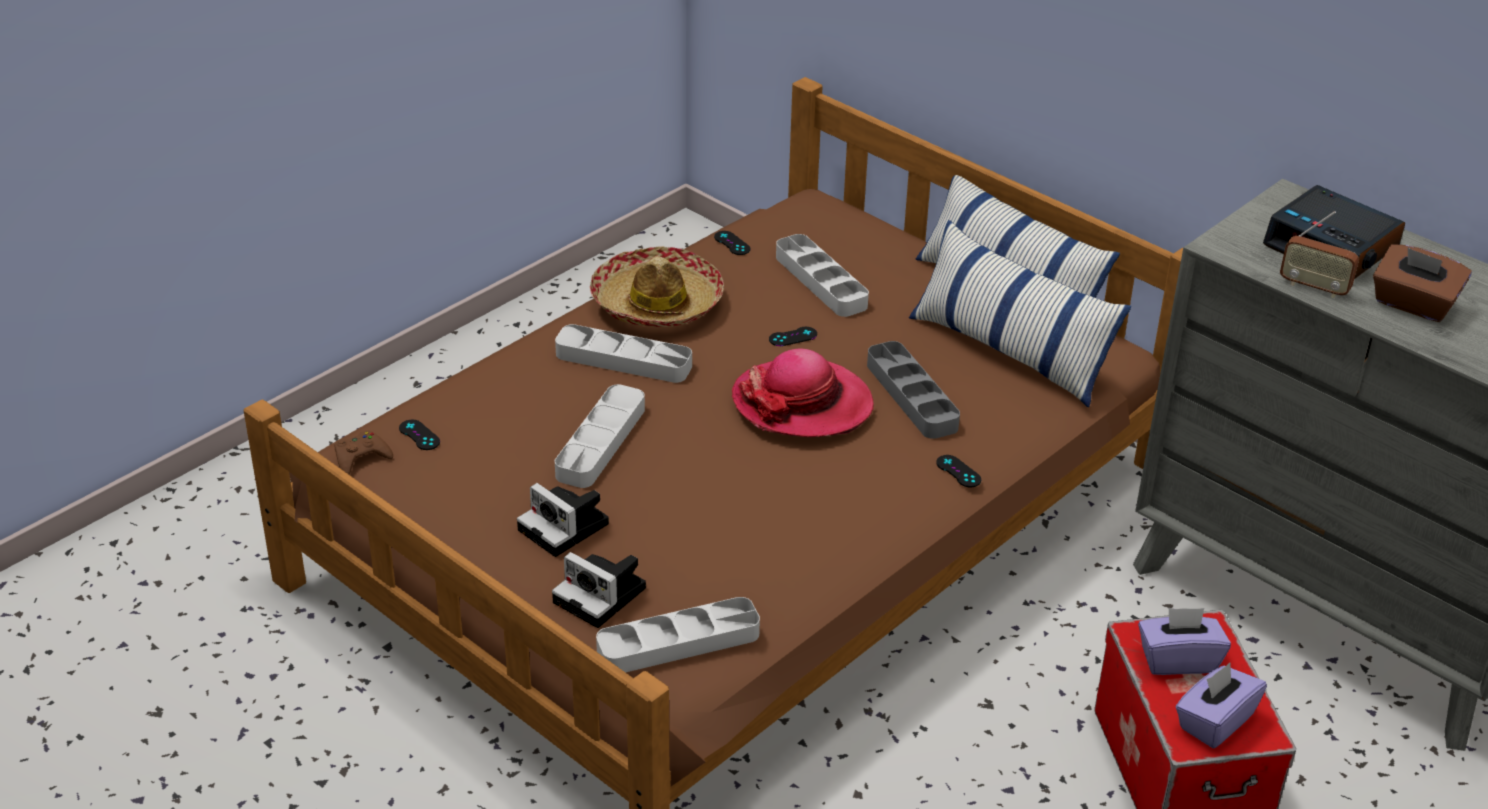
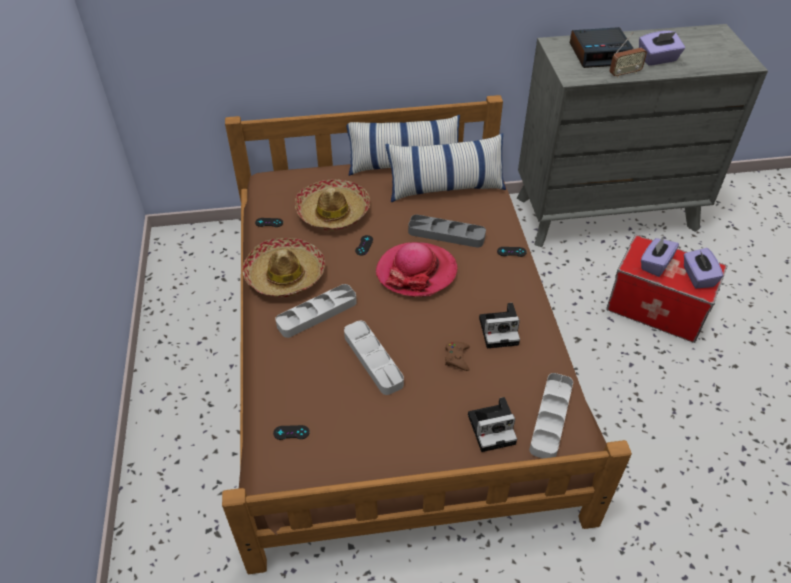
camera: 50 degrees left, 10 degrees up
brown game controller [334,431,393,475] -> brown game controller moved to [445,342,470,371]
camera [517,483,609,557] -> camera moved to [479,303,520,348]
grey tray [776,234,869,317] -> hat [295,179,370,231]
brown tissue box [1373,244,1472,322] -> purple tissue box [639,31,685,66]

